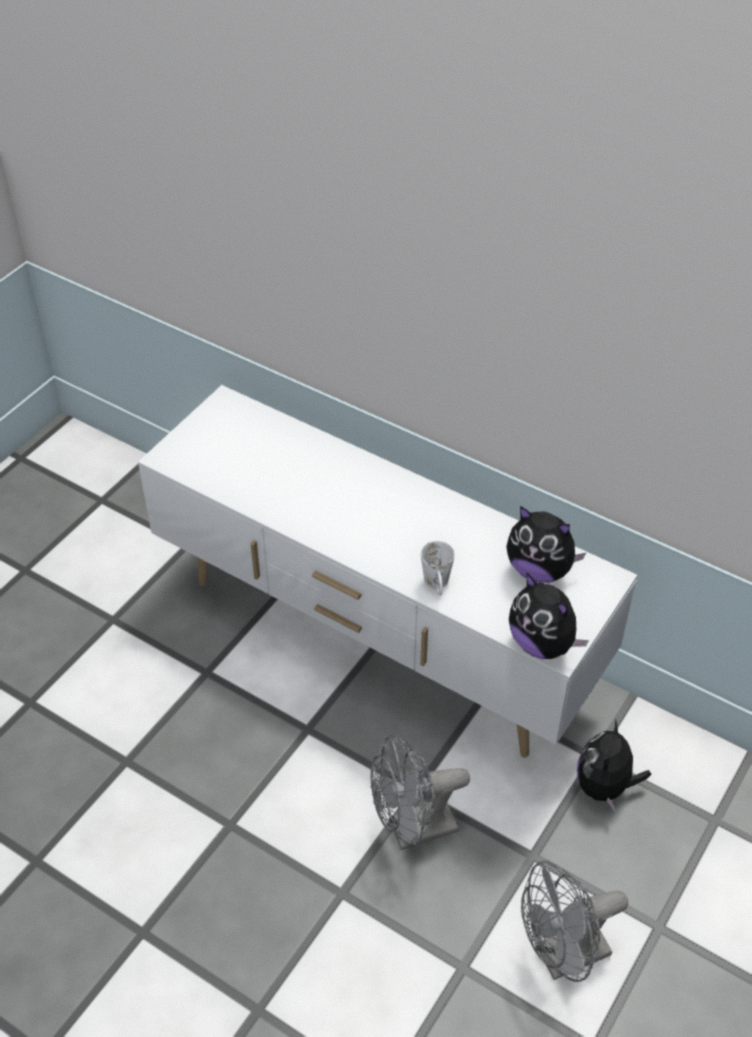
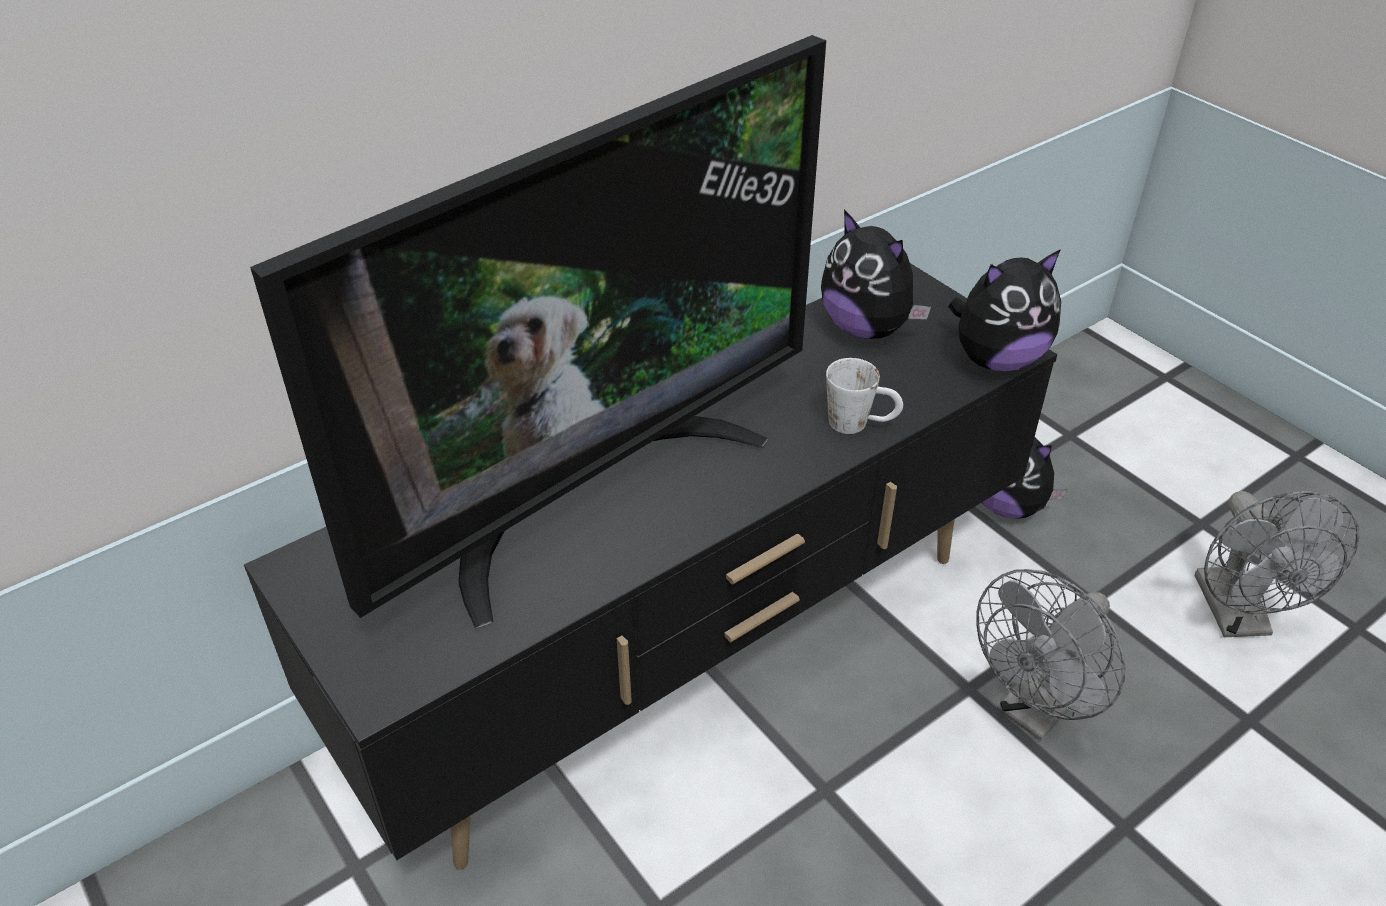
camera: 70 degrees left, 5 degrees down
white tv stand [138,385,637,758] -> black tv stand [244,263,1057,869]
grey fan [370,734,470,850] -> grey fan turned 45 degrees clockwise [976,569,1126,741]
plush toy [506,506,587,583] -> plush toy turned 90 degrees clockwise [821,210,931,339]
none -> television [250,35,826,628]

